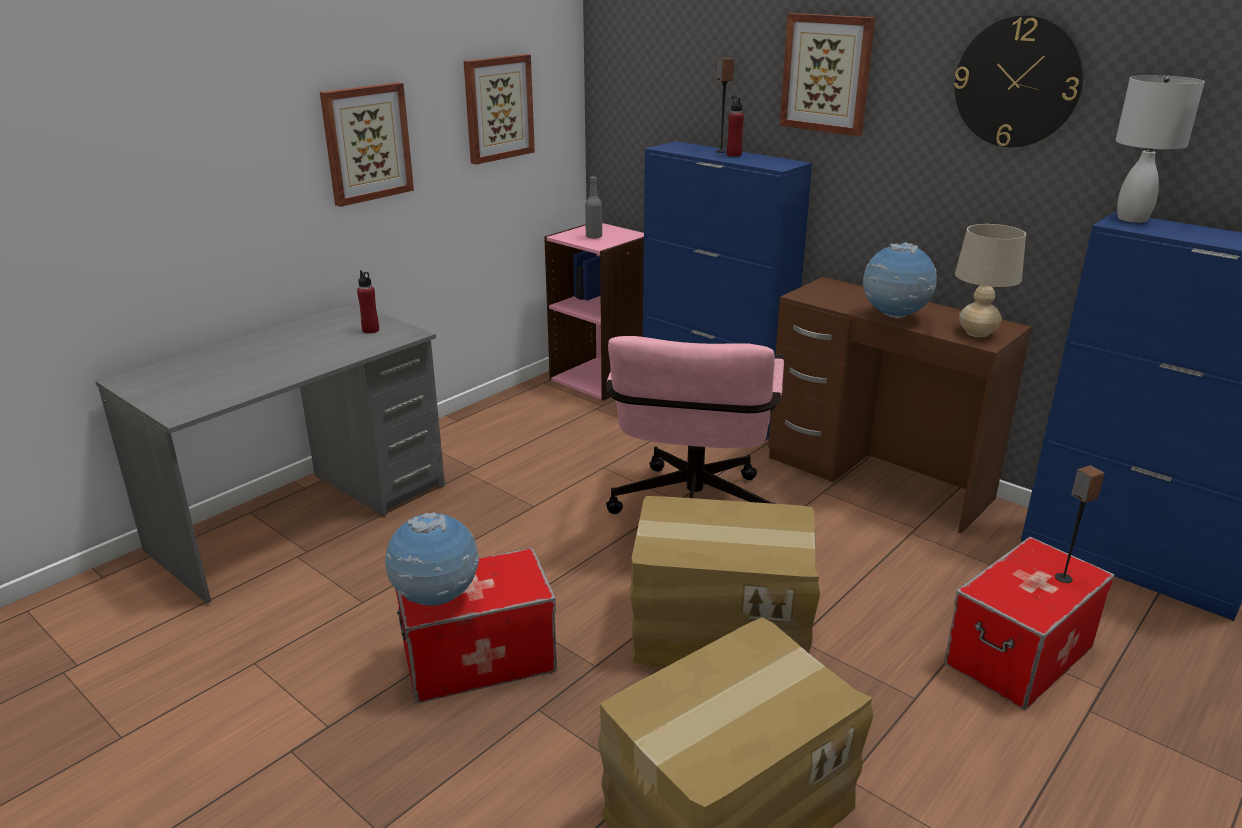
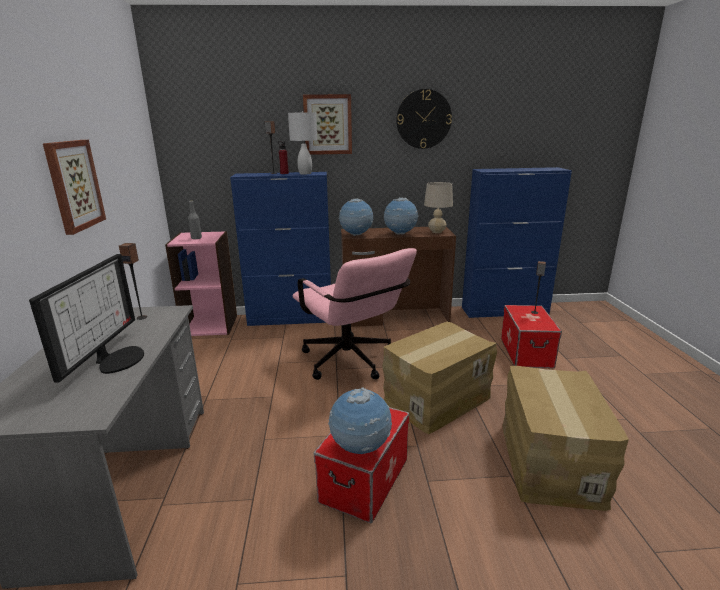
camera: 45 degrees left, 5 degrees down
red bottle [357,270,379,334] -> speaker [119,243,147,320]
picture [464,54,535,165] -> none
white table lamp [1116,75,1205,223] -> white table lamp moved to [288,112,317,174]
none -> monitor [29,254,144,382]
none -> globe [339,198,373,236]

